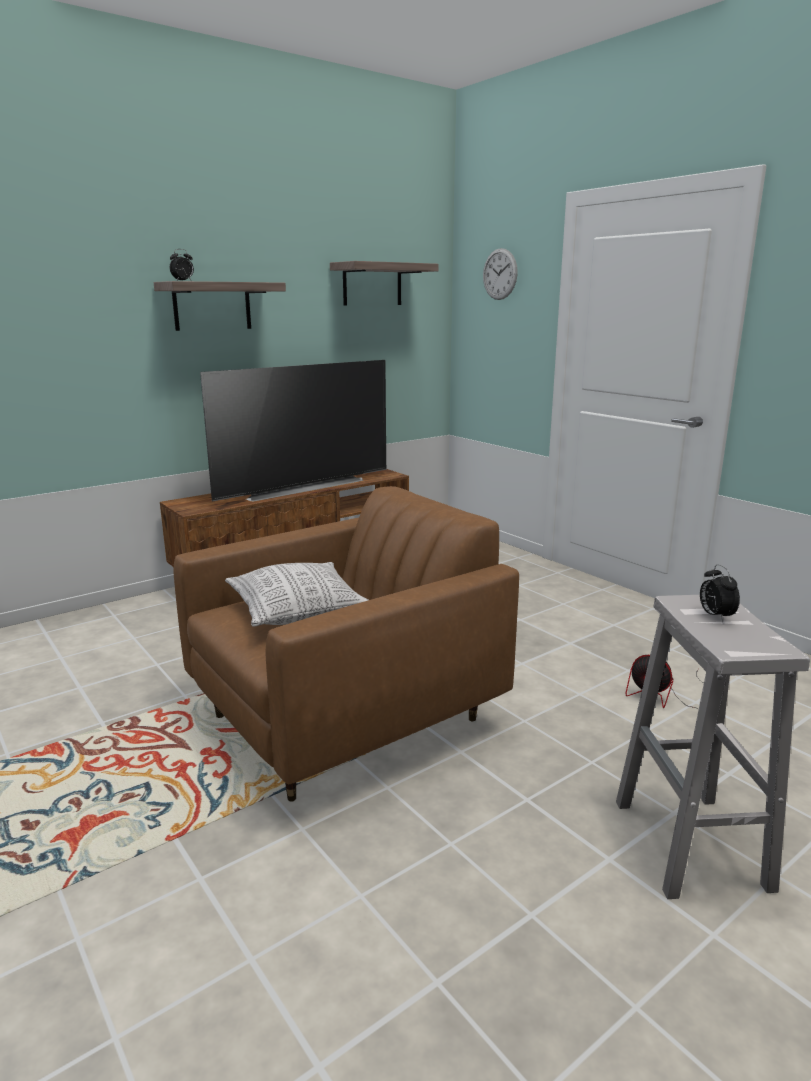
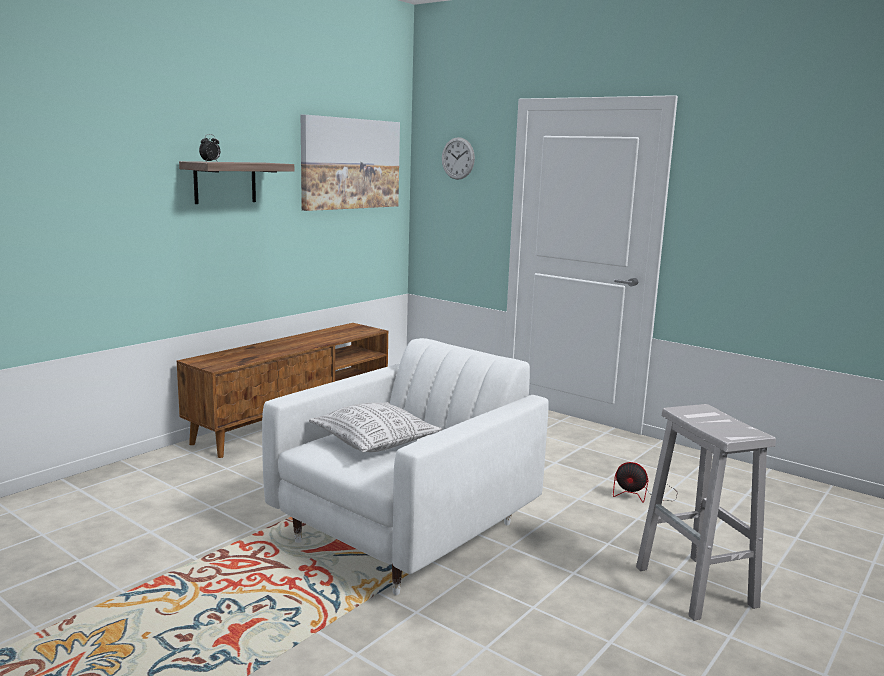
camera: 15 degrees left, 5 degrees down
brown armchair [173,486,519,802] -> white armchair [262,338,549,595]
television [200,360,386,501] -> none
shelf [330,261,439,305] -> picture [301,115,400,211]
alarm clock [700,564,740,622] -> none

